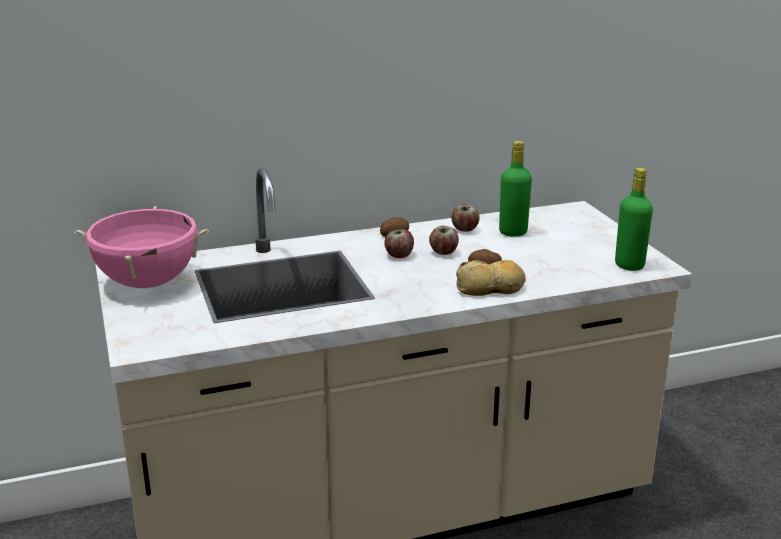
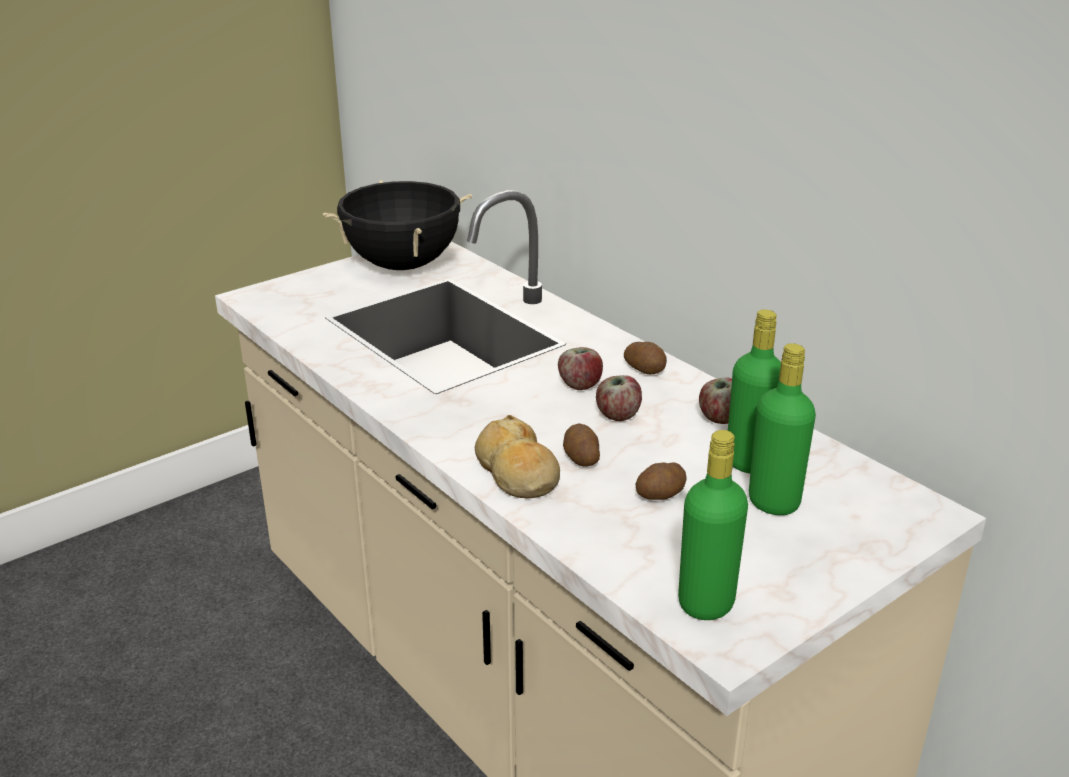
camera: 70 degrees right, 5 degrees up
pink cooking pot [74,206,209,288] -> black cooking pot [323,180,472,270]
none -> potato [636,462,687,500]
none -> green bottle [749,343,816,515]

